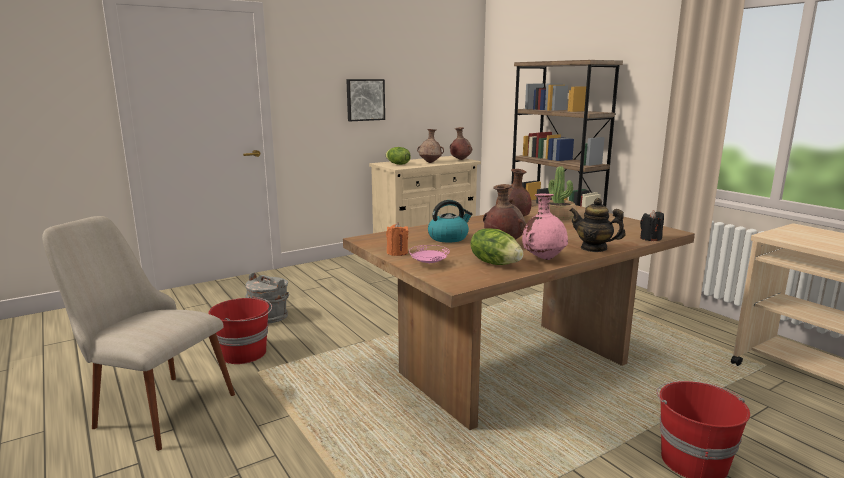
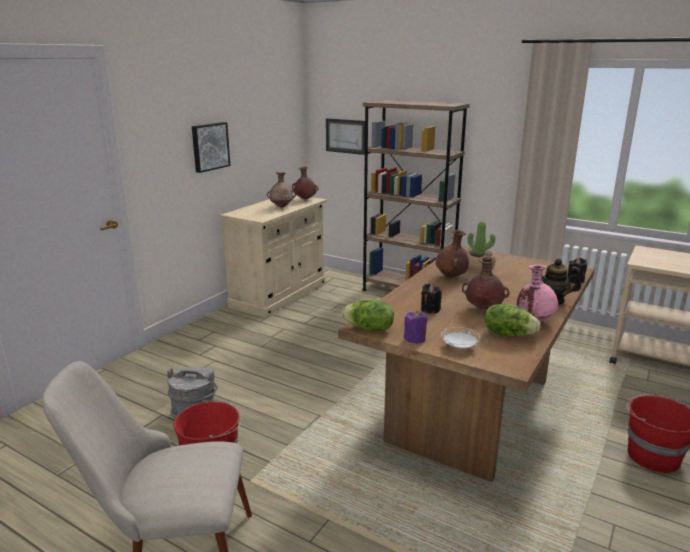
camera: 25 degrees left, 5 degrees up
lettuce [386,147,411,165] -> lettuce moved to [342,300,394,331]
orange candle [386,222,408,256] -> purple candle [404,311,428,344]
pink plate [409,245,450,264] -> white plate [441,327,480,348]
kettle [428,200,473,243] -> black candle [421,283,442,314]
none -> picture [326,118,365,155]

